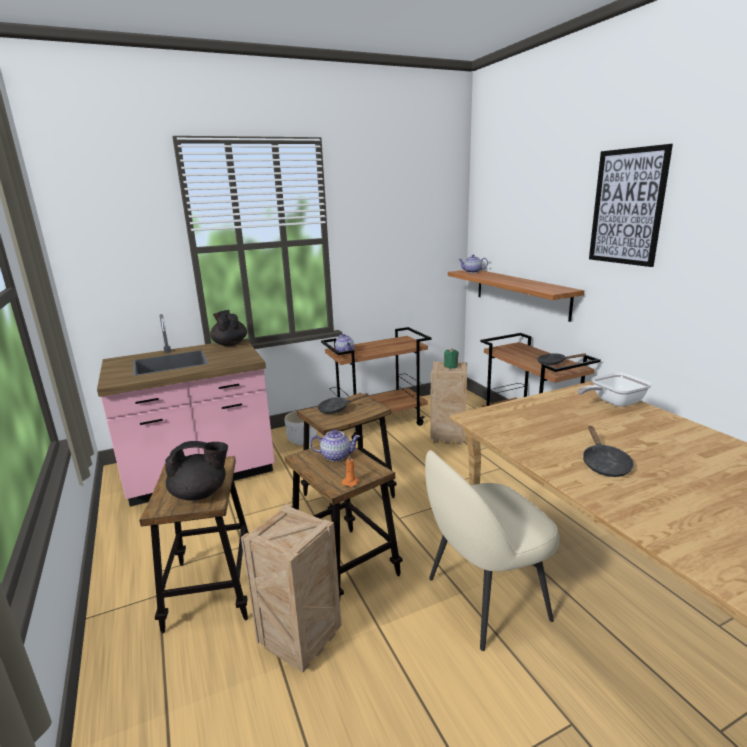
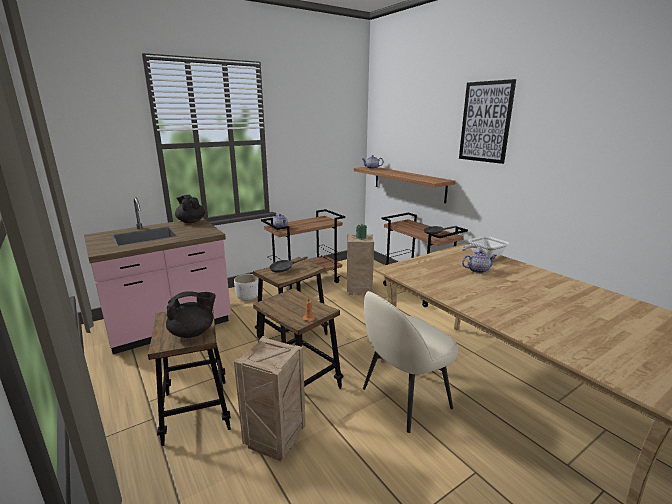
camera: 10 degrees left, 0 degrees up
teapot [310,430,360,462] -> teapot moved to [462,250,497,273]
black frying pan [583,426,634,477] -> none

